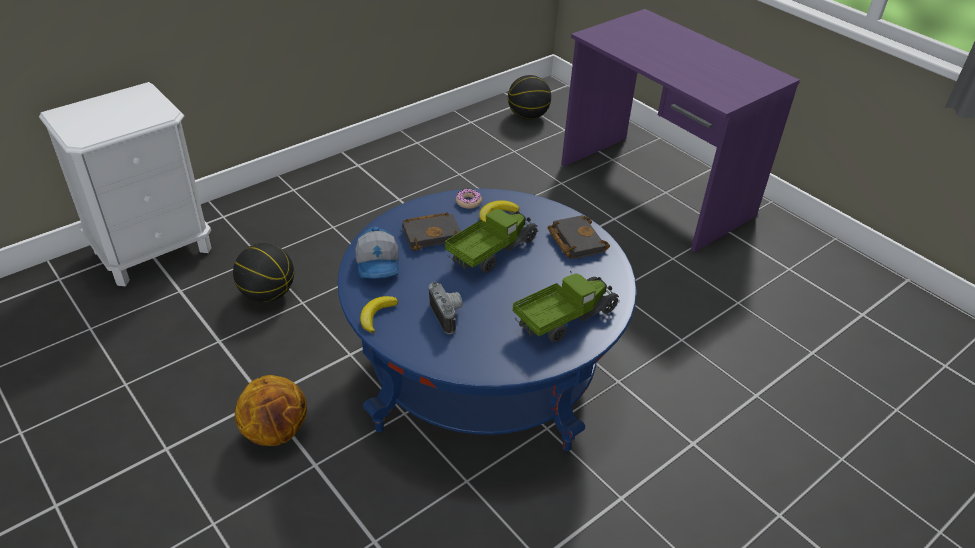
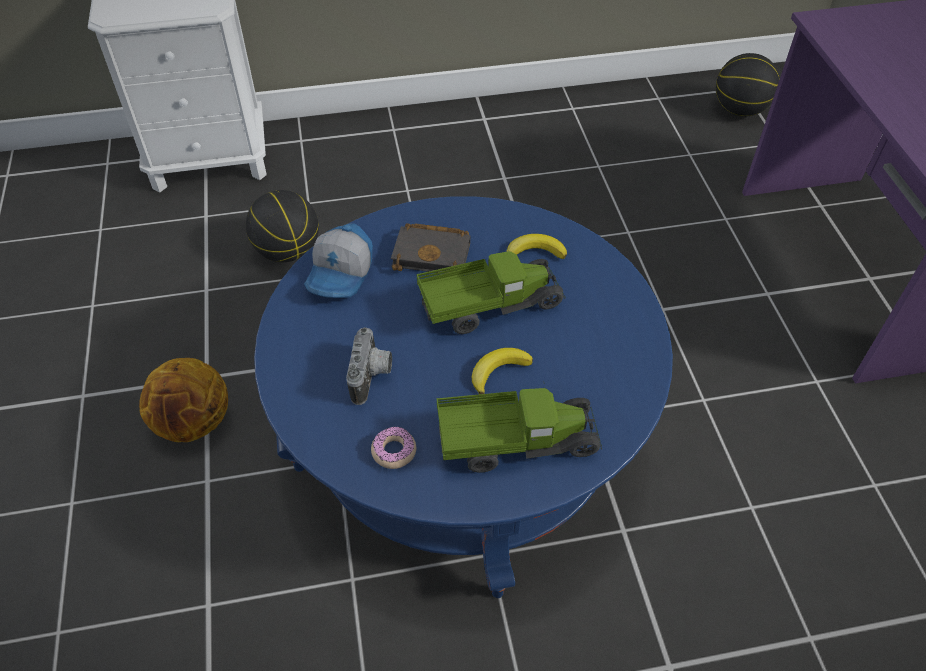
camera: 30 degrees right, 10 degrees up
banana [360,296,398,334] -> banana moved to [472,348,533,394]
donut [456,189,482,209] -> donut moved to [371,427,416,469]
black book [547,215,610,259] -> none

